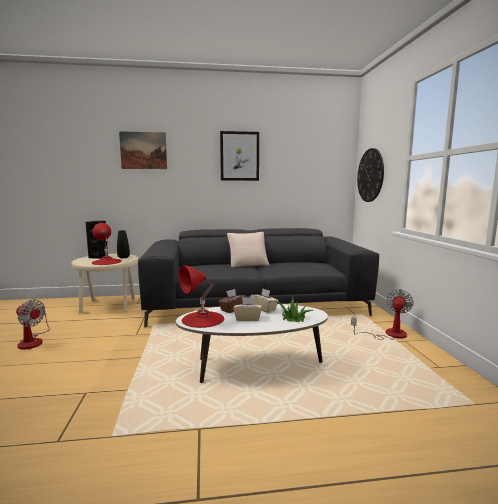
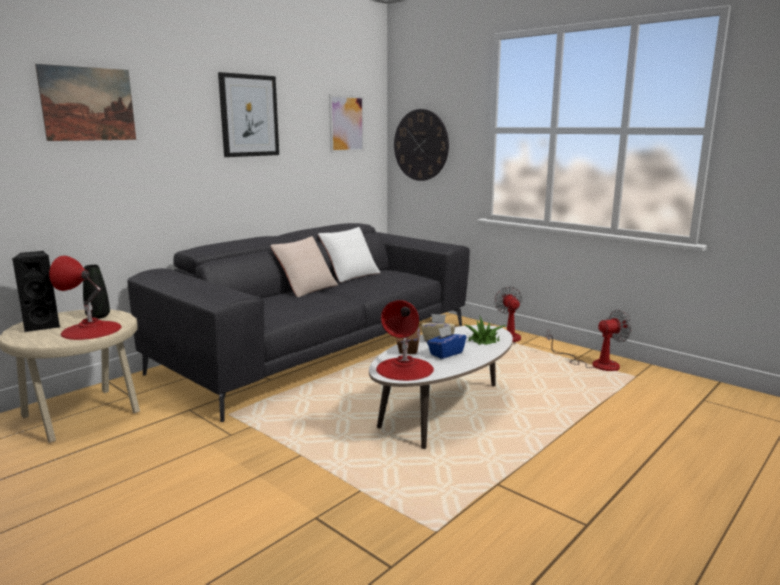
camera: 40 degrees left, 5 degrees up
fan [16,300,50,350] -> fan moved to [546,309,632,371]
beige tissue box [233,297,262,321] -> blue tissue box [427,326,466,359]
none -> white pillow [318,227,381,283]
none -> picture [329,94,364,153]

